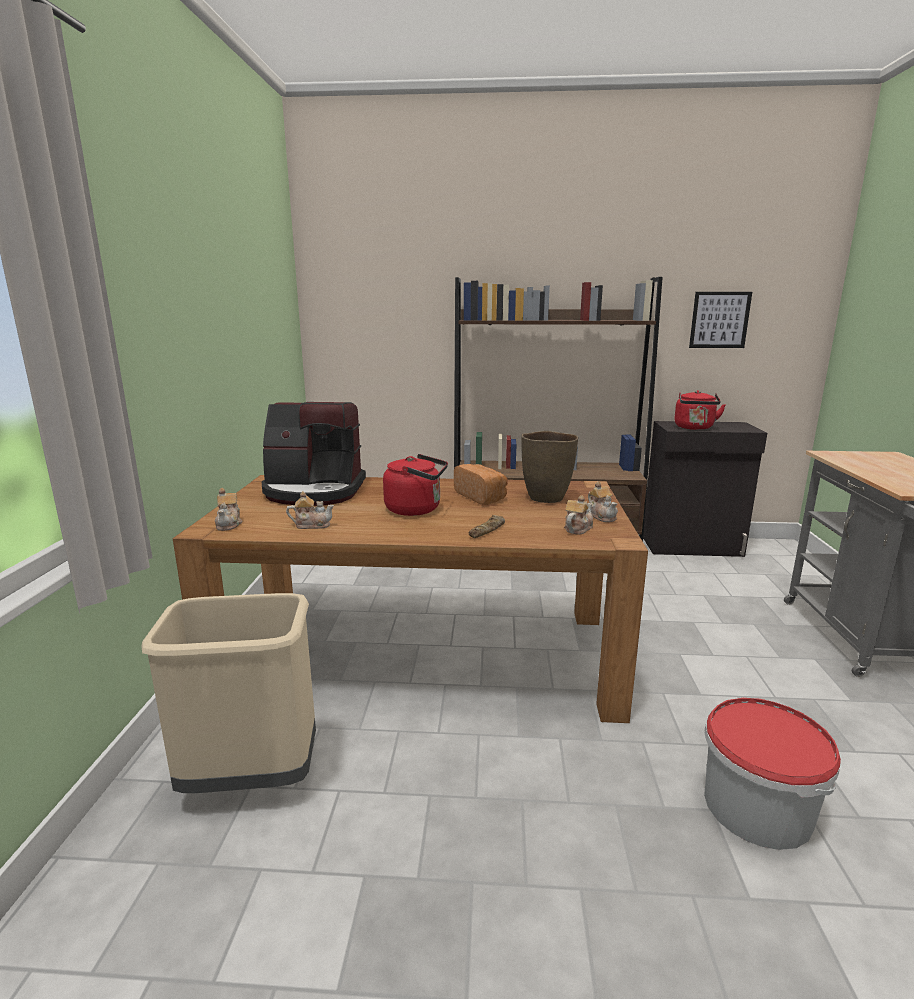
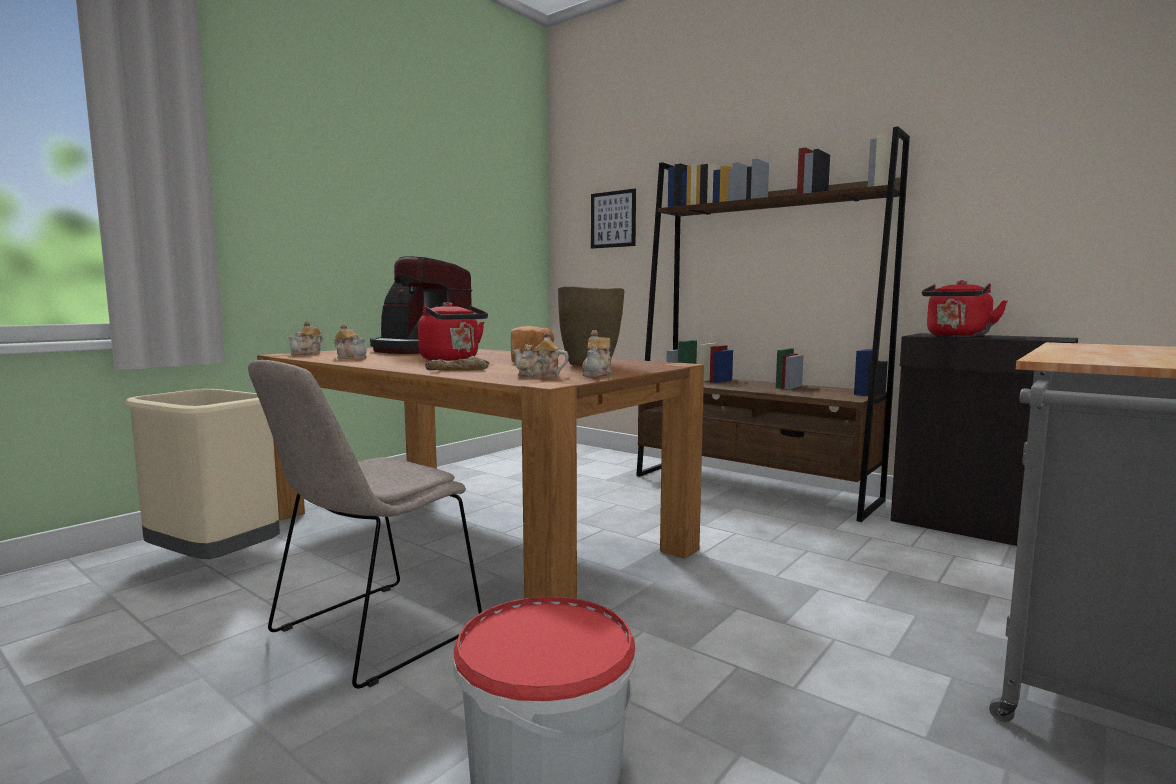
camera: 35 degrees right, 10 degrees down
teapot [564,495,593,535] -> teapot turned 150 degrees counterclockwise [513,331,569,378]
picture [689,292,752,348] -> picture moved to [591,189,636,249]
none -> beige chair [248,360,482,689]

